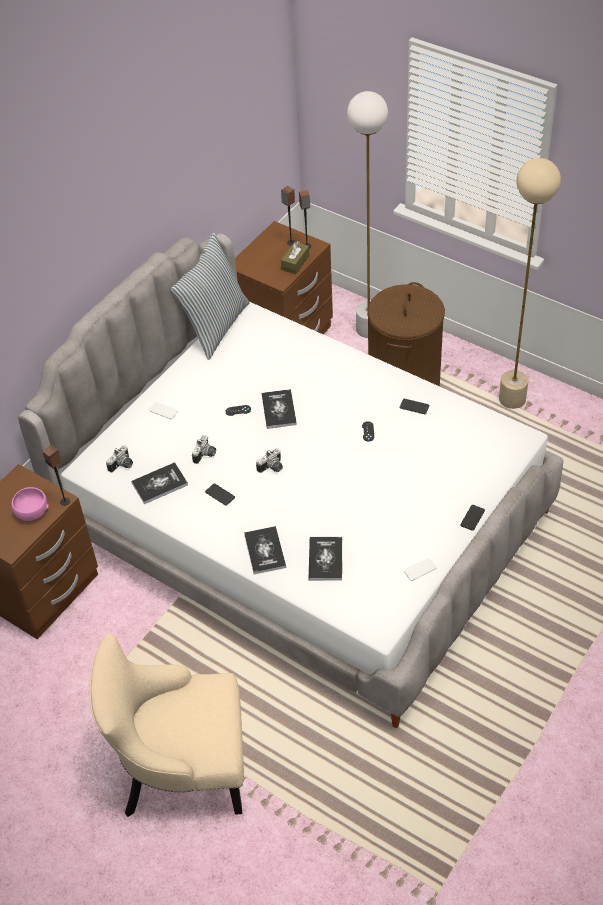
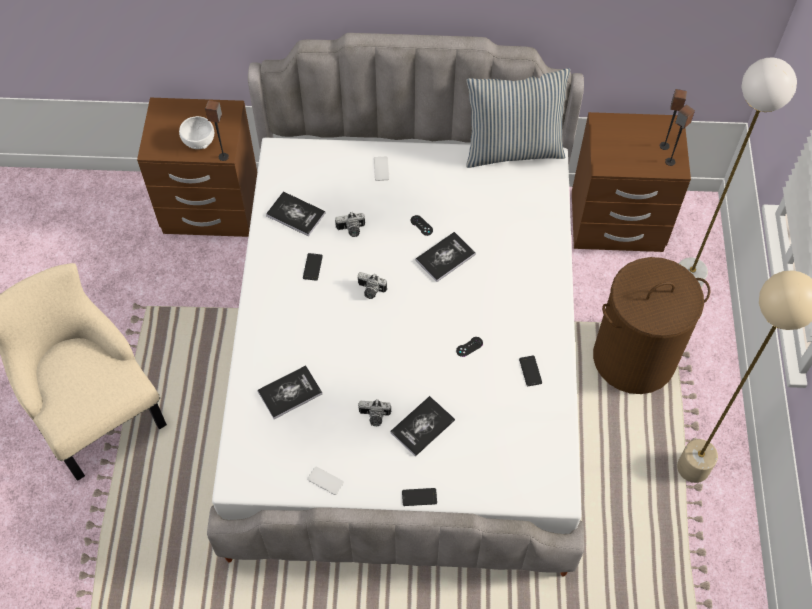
camera: 55 degrees right, 10 degrees up
pink bowl [11,487,49,521] -> white bowl [179,116,214,149]
camera [106,445,133,472] -> camera moved to [358,400,391,426]
book [244,526,286,574] -> book moved to [390,396,455,457]
brown tissue box [281,241,309,274] -> none

